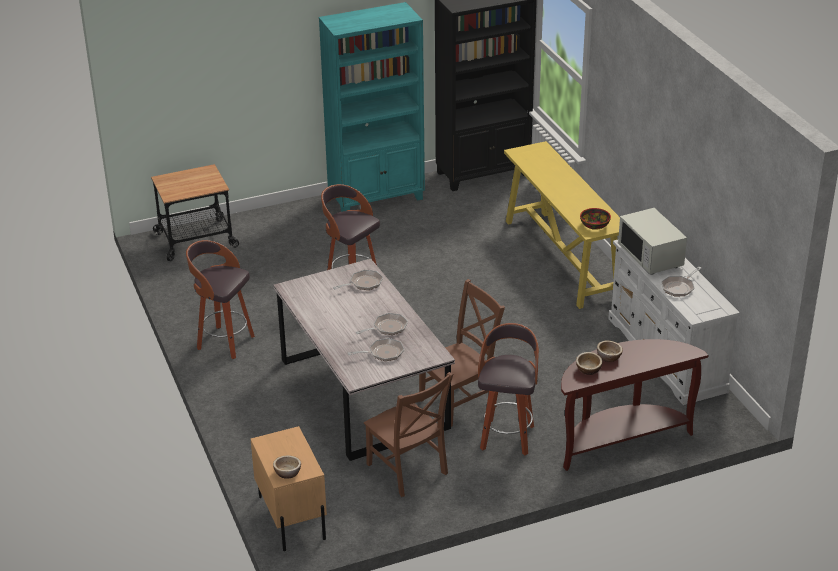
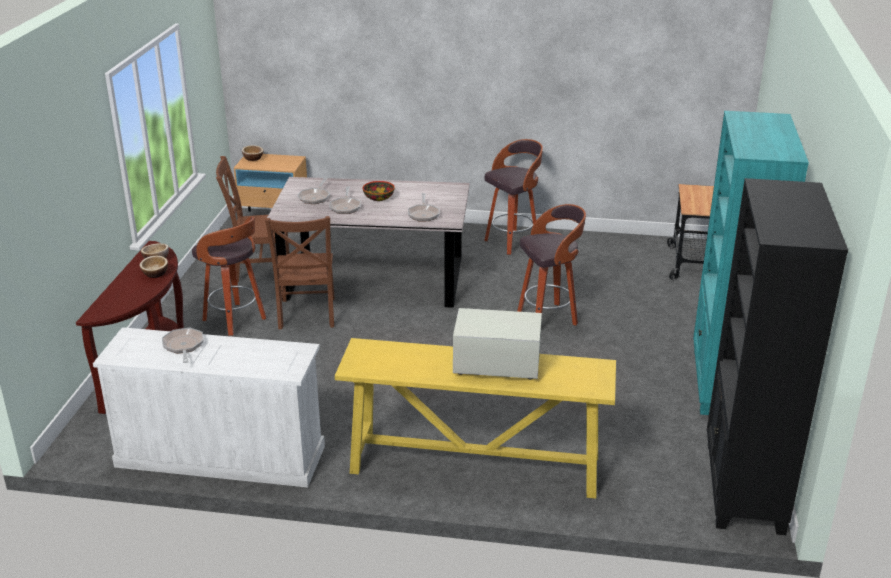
camera: 120 degrees right, 5 degrees down
bowl [580,208,611,230] -> bowl moved to [363,181,395,201]
white microwave [618,208,687,275] -> white microwave moved to [453,308,542,379]

